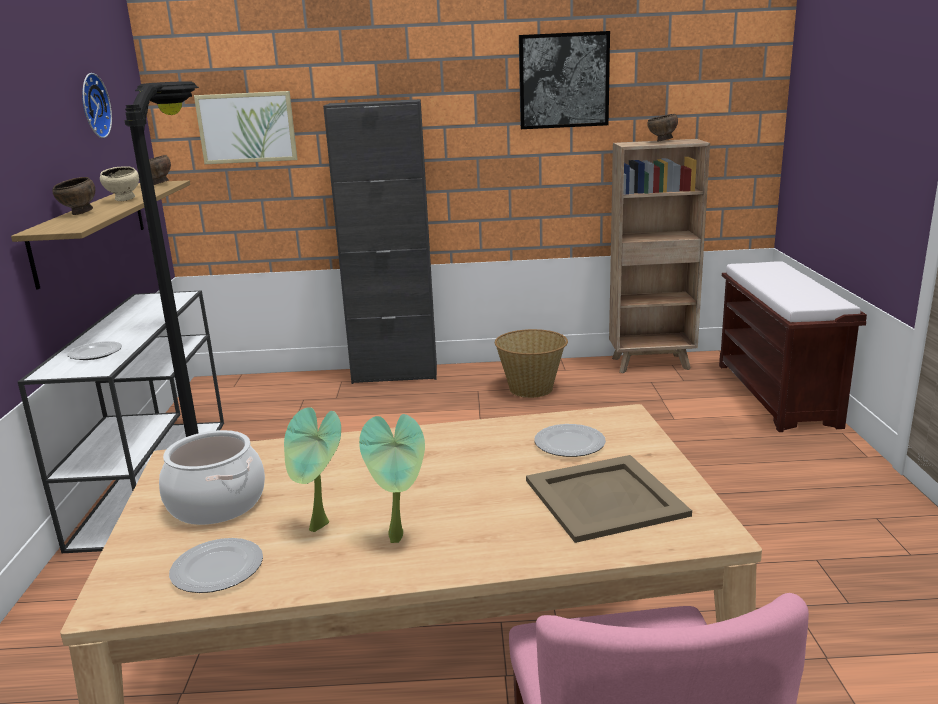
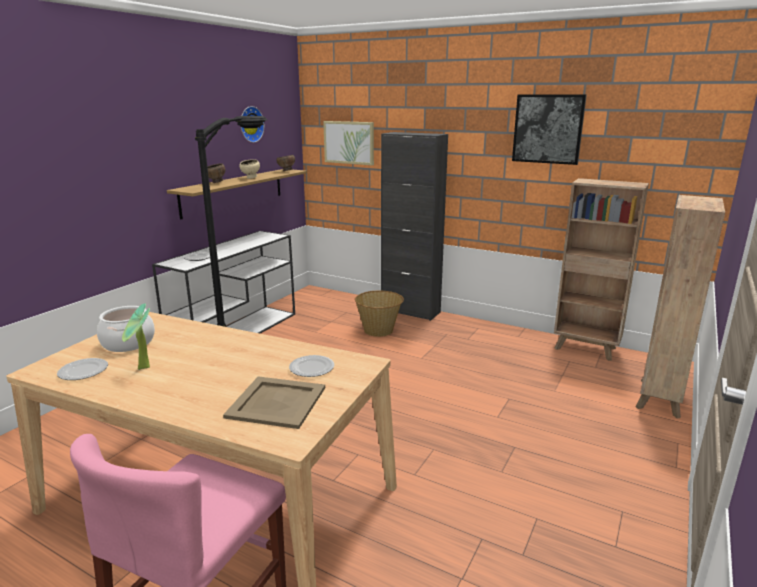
camera: 30 degrees right, 0 degrees up
potted plant [359,414,425,543] -> none
basket [495,329,568,398] -> basket moved to [355,291,404,337]
brown bowl [647,114,678,142] -> none
brown bench [719,261,867,432] -> brown bookcase [635,195,725,419]

